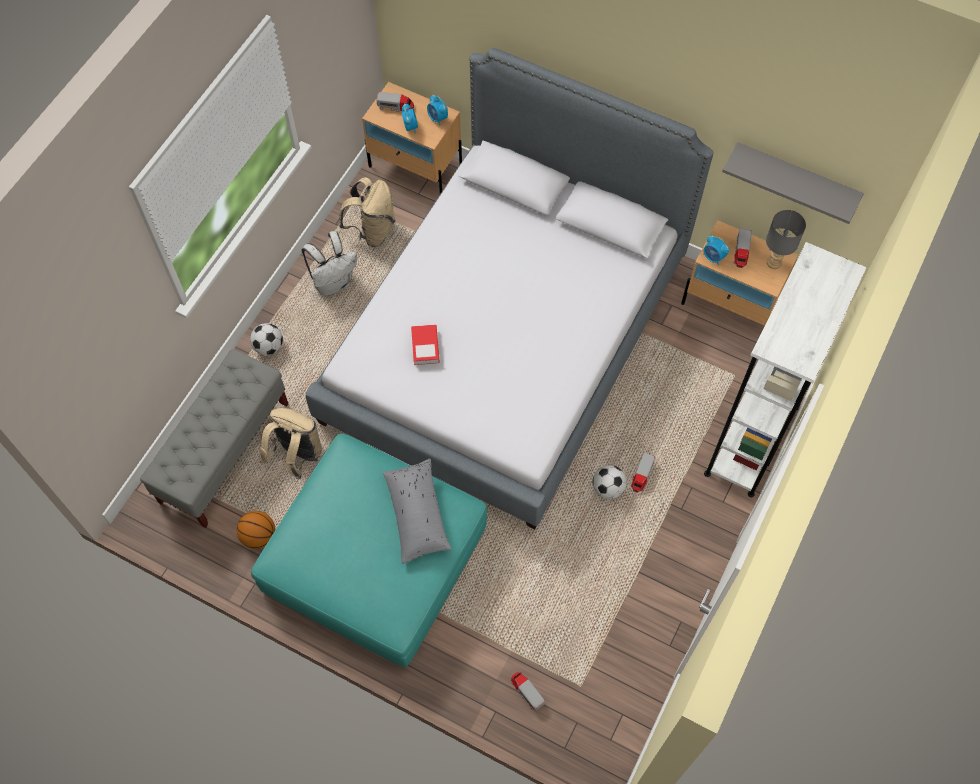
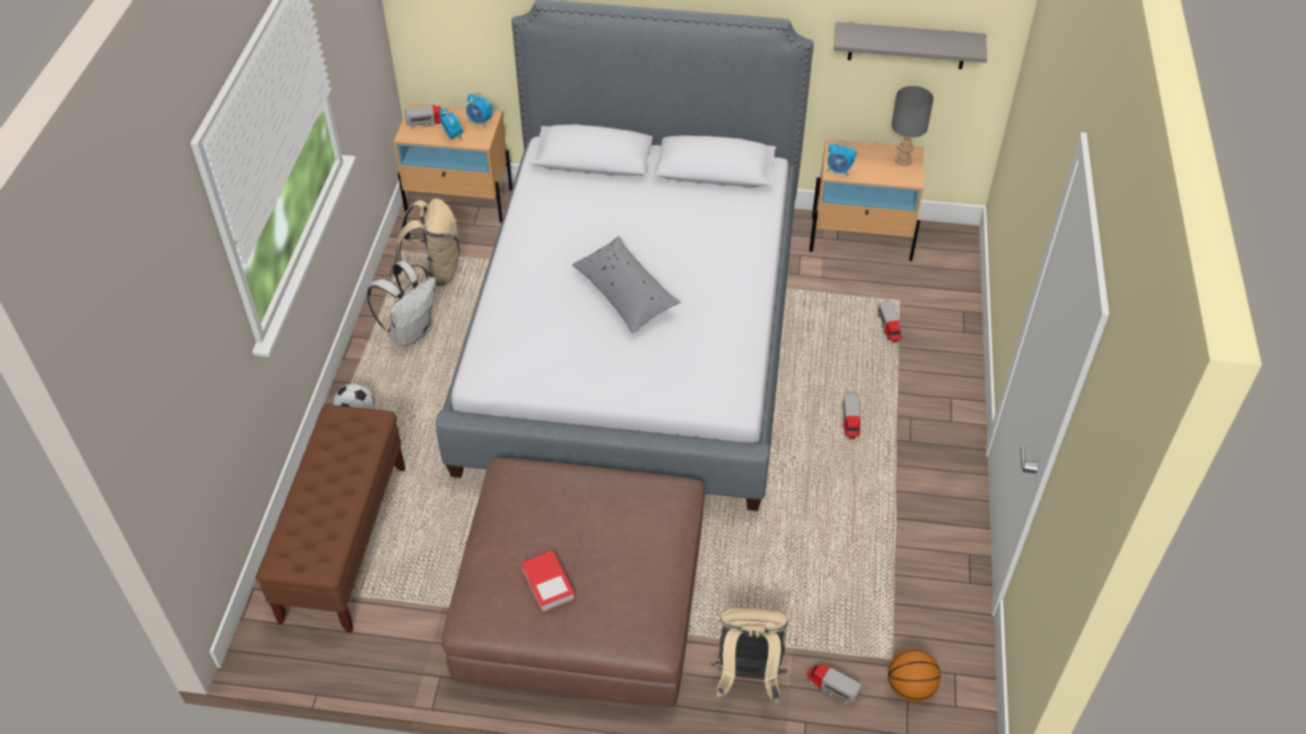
camera: 20 degrees left, 15 degrees down
grey bench [140,349,288,528] -> brown bench [256,405,405,633]
basketball [237,511,275,549] -> basketball moved to [888,649,941,702]
turquoise ottoman [251,434,487,667] -> brown ottoman [442,458,704,707]
beige backpack [260,408,322,480] -> beige backpack moved to [711,608,788,704]
grey pillow [383,458,452,564] -> grey pillow moved to [572,236,681,333]
book [411,325,440,365] -> book moved to [521,551,575,612]
football [592,465,627,499] -> none
white bookcase [704,242,867,497] -> none
toy truck [734,228,752,268] -> toy truck moved to [877,301,902,343]

